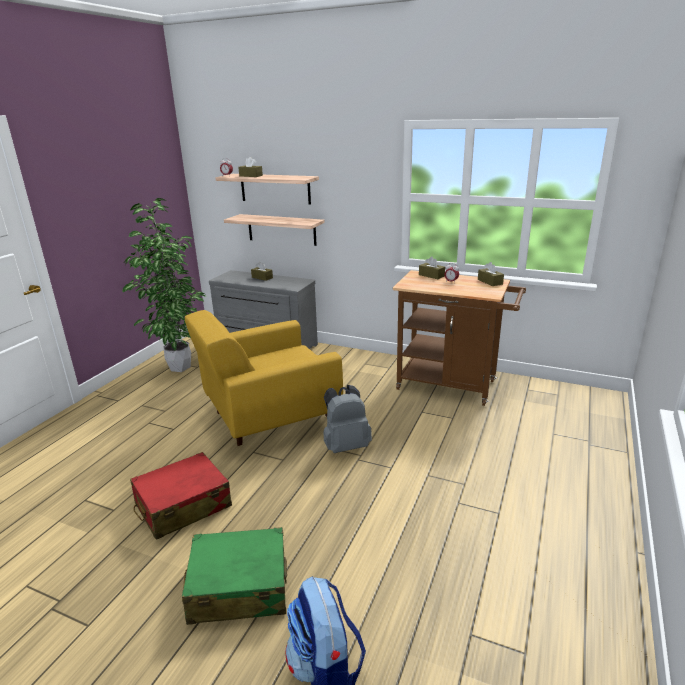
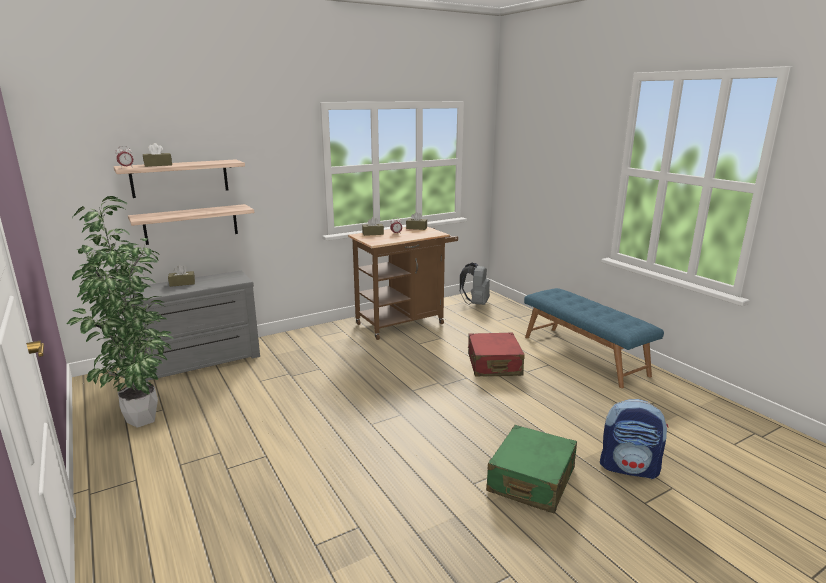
camera: 55 degrees left, 5 degrees down
red suitcase [130,452,232,540] -> red suitcase moved to [468,332,525,377]
yellow armchair [185,310,343,446] -> none
grey backpack [323,385,372,453] -> grey backpack moved to [460,263,490,305]
none -> blue bench [524,288,664,388]

